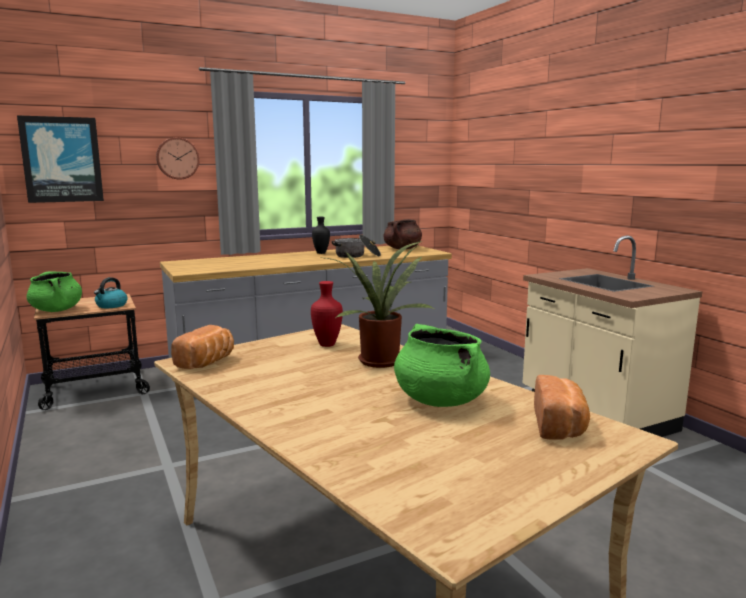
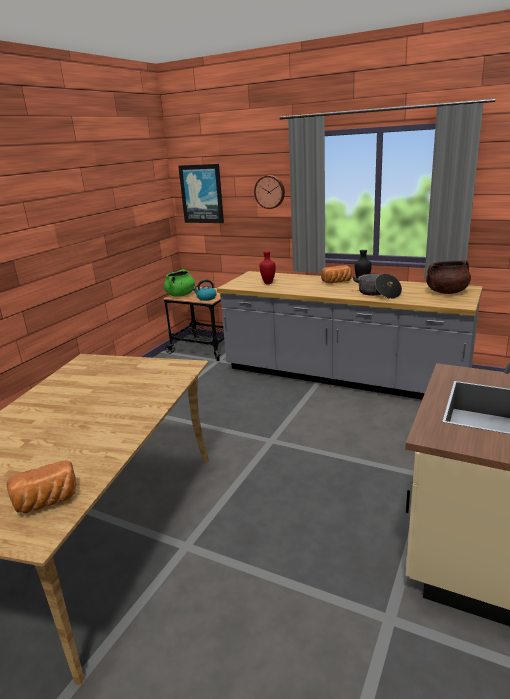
camera: 55 degrees right, 10 degrees up
bread [171,325,234,369] -> bread moved to [321,265,352,283]
red vase [311,281,343,347] -> red vase moved to [260,251,276,284]
potted plant [319,241,436,368] -> none
green cooking pot [394,324,490,407] -> none

